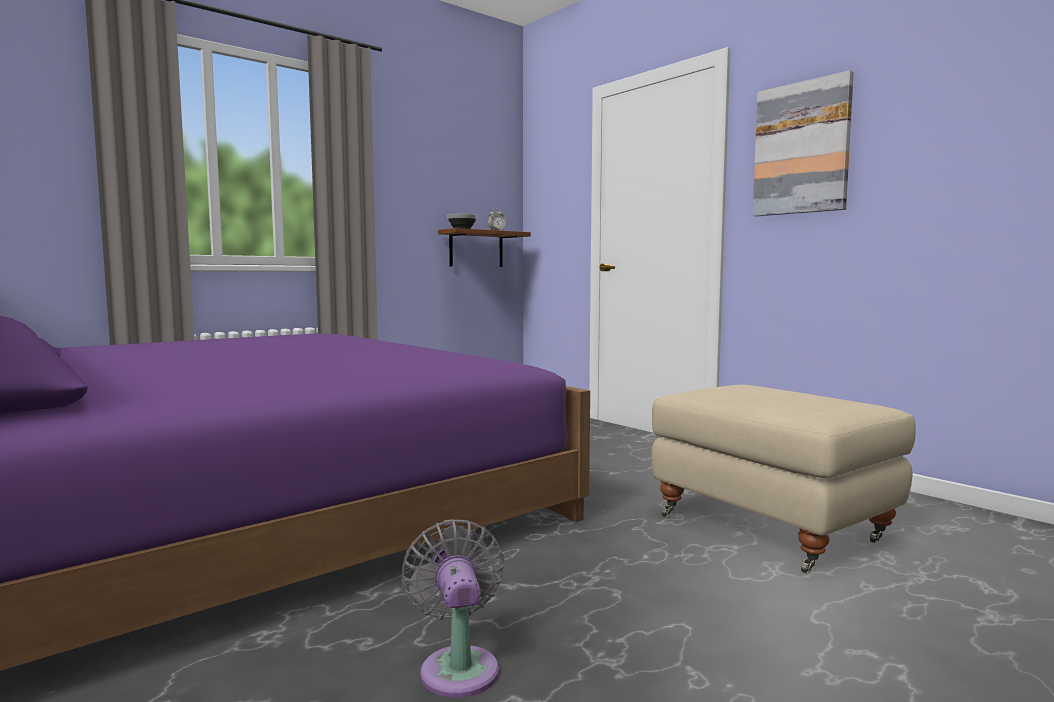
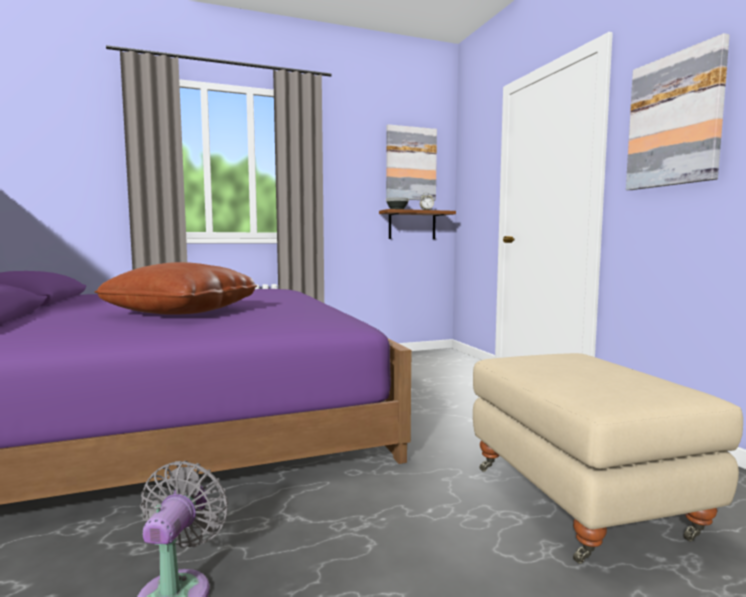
camera: 20 degrees right, 0 degrees up
none -> brown pillow [95,262,257,315]
none -> picture [386,124,437,201]

